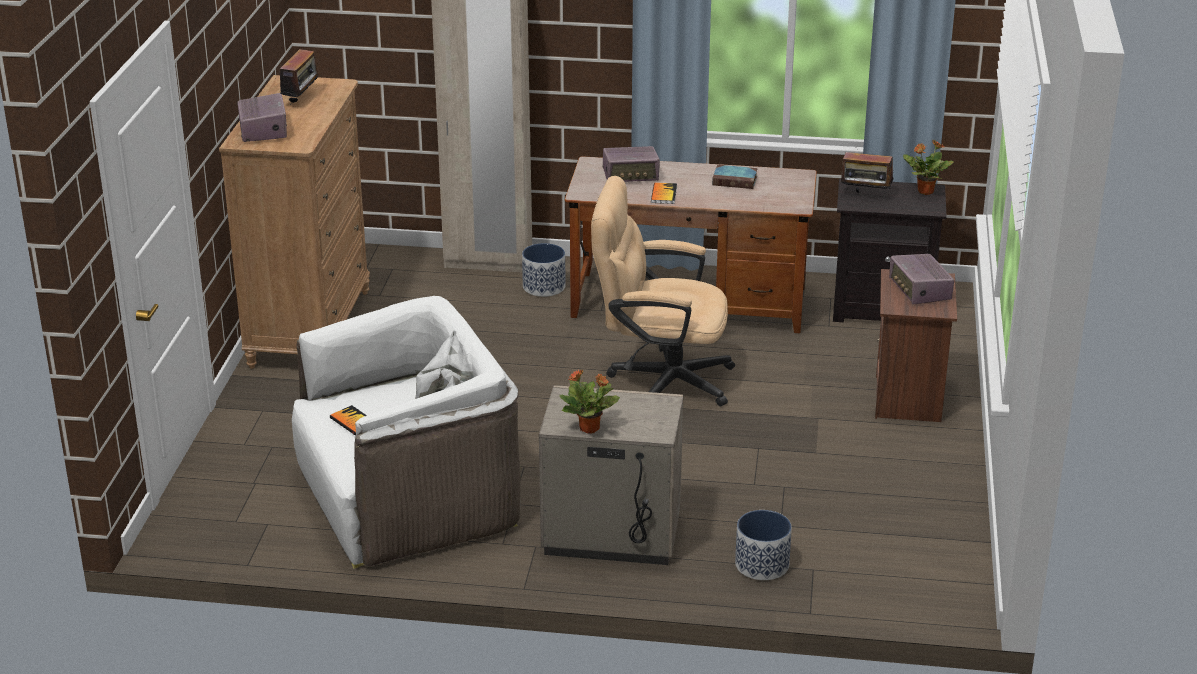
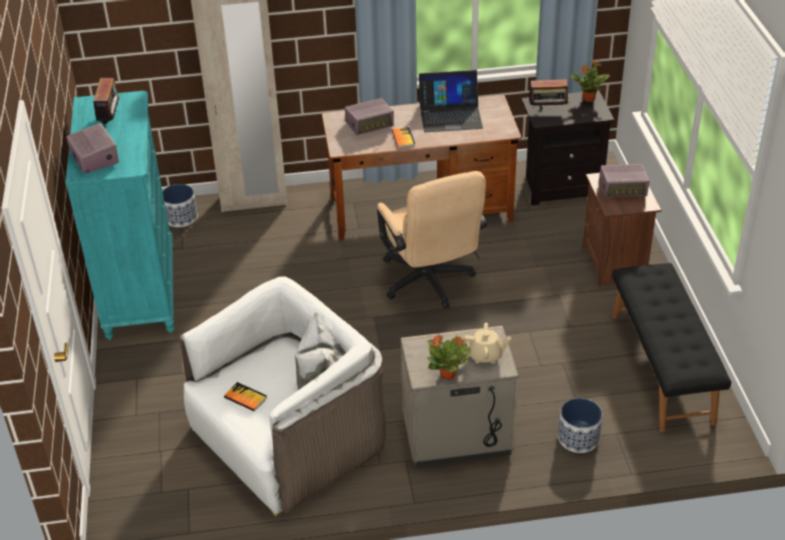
camera: 15 degrees left, 10 degrees up
brown dresser [219,75,370,369] -> turquoise dresser [65,91,175,340]
planter [522,243,565,297] -> planter moved to [163,184,198,227]
beige office chair [591,176,735,406] -> beige office chair turned 105 degrees counterclockwise [377,171,487,309]
book [712,165,758,189] -> laptop [419,70,483,132]
radio [889,254,954,304] -> radio turned 60 degrees counterclockwise [599,164,650,198]
none -> beige teapot [463,323,511,363]
none -> black bench [612,263,731,432]

